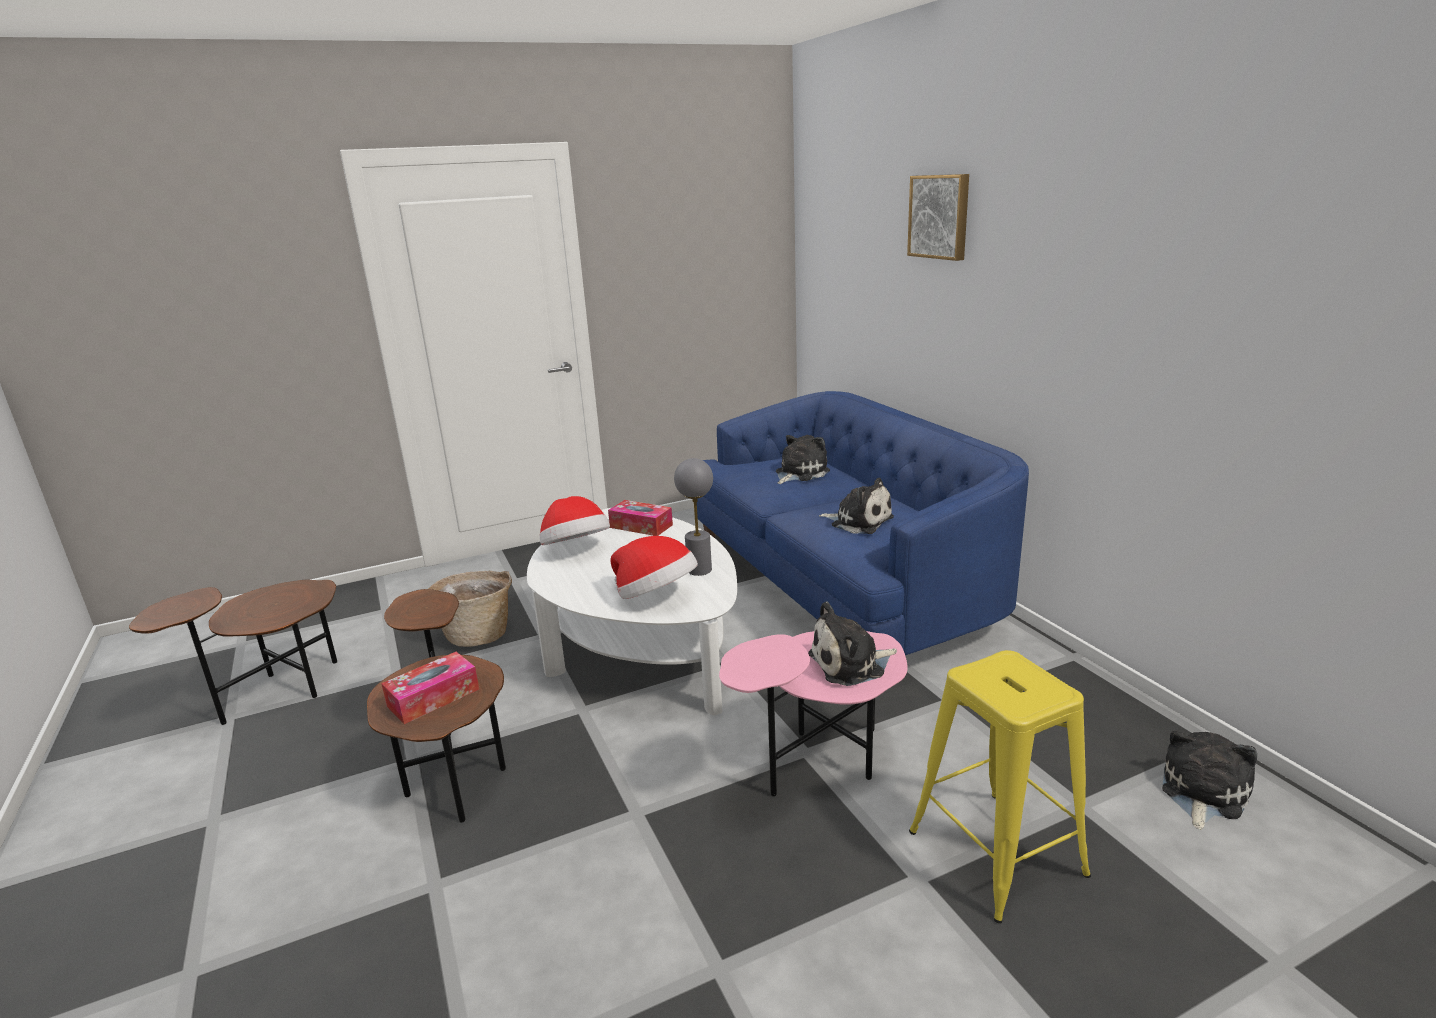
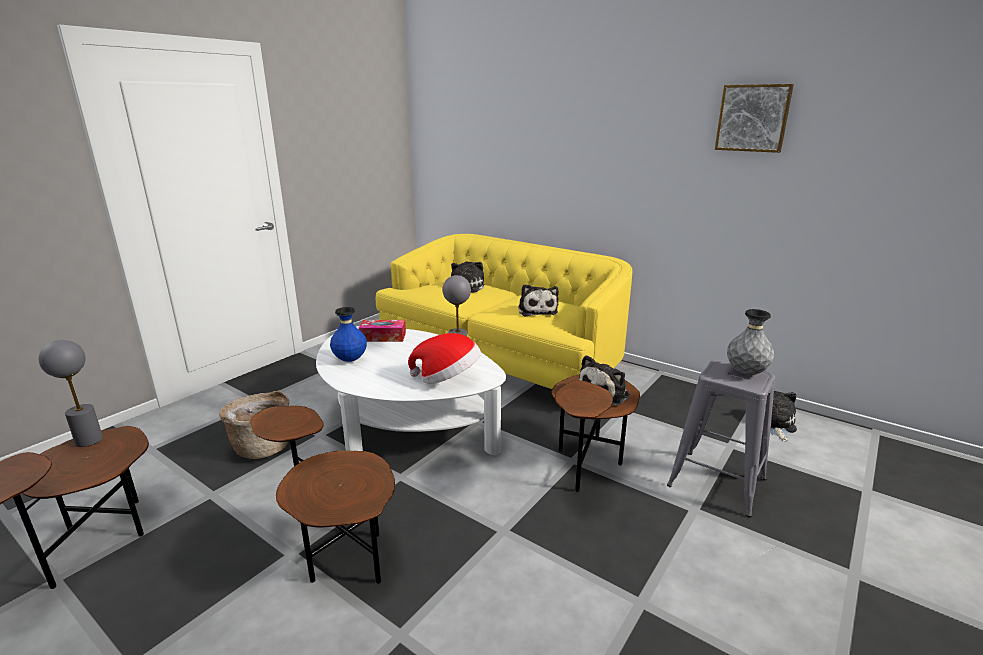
camera: 30 degrees left, 0 degrees up
tissue box [381,652,479,724] -> none
hat [540,496,610,545] -> blue vase [330,307,367,362]
blue sofa [697,391,1029,655] -> yellow sofa [376,234,632,389]
pink side table [719,631,908,797] -> brown side table [551,374,640,492]
plush toy [819,478,894,534] -> plush toy turned 75 degrees clockwise [518,284,559,316]
picture [907,174,969,261] -> picture moved to [715,84,794,153]
yellow stool [909,650,1091,924] -> grey stool [667,360,775,518]
none -> grey table lamp [39,340,103,447]
none -> grey vase [727,309,774,375]

